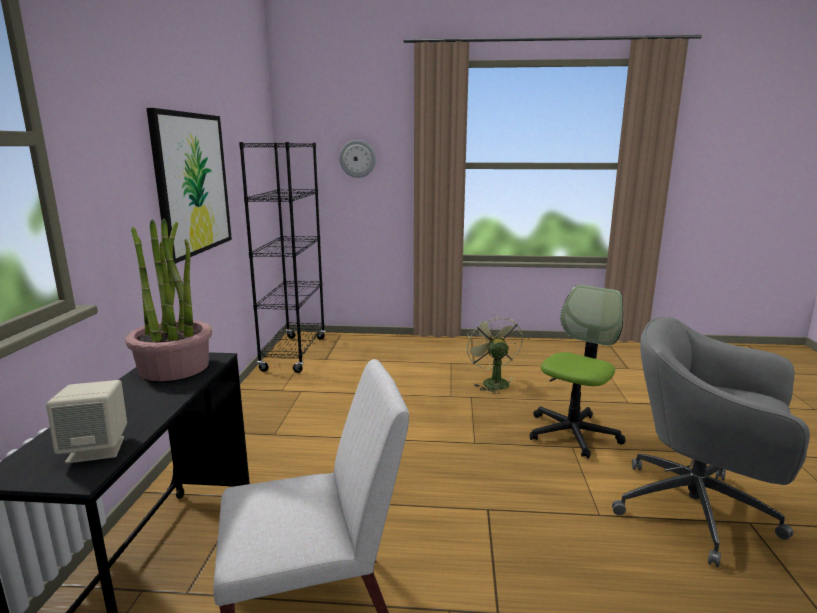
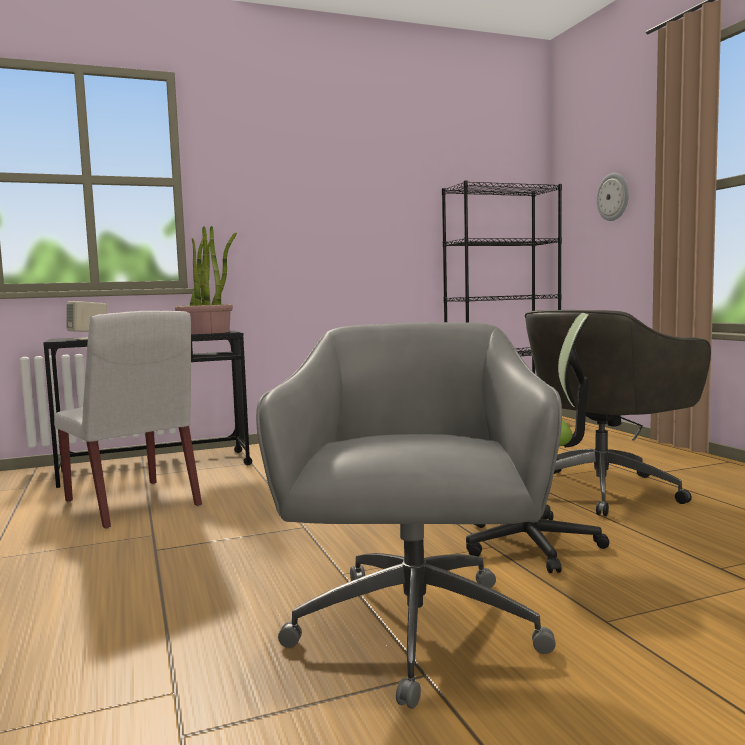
camera: 65 degrees right, 10 degrees down
picture [146,108,232,264] -> none
green fan [465,314,523,394] -> grey office chair [525,310,711,516]

